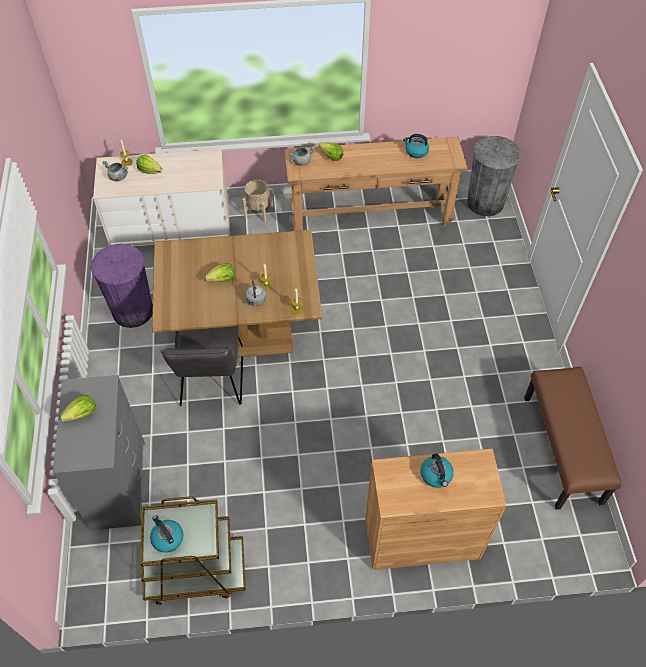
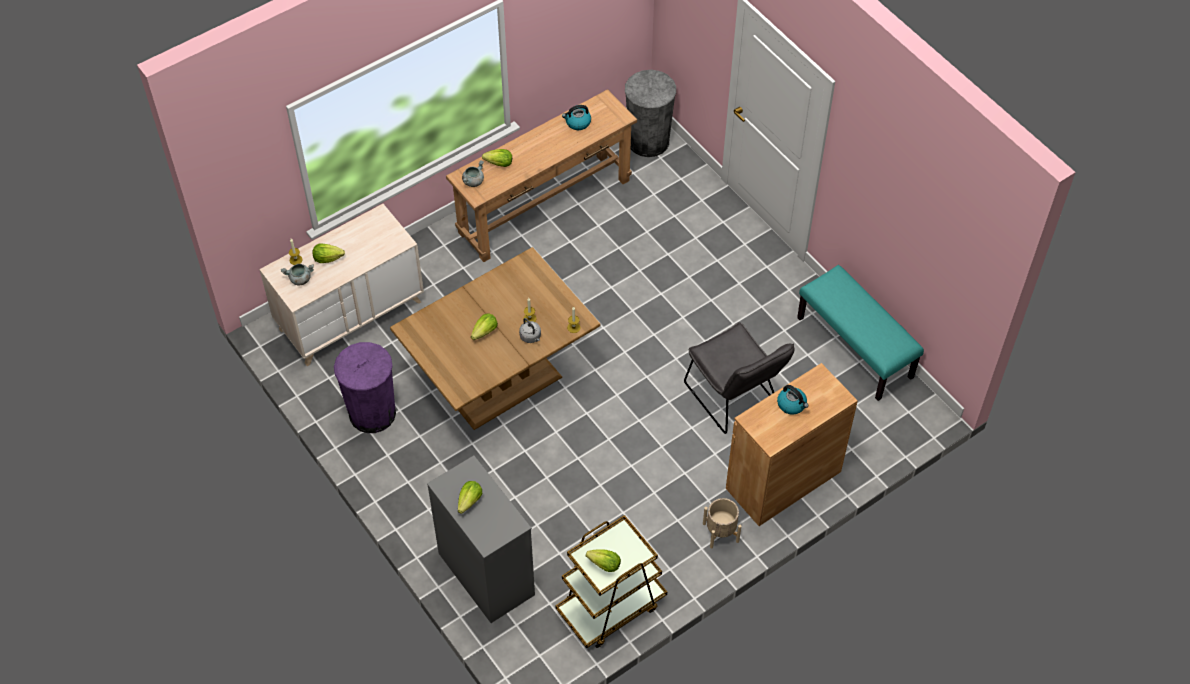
camera: 30 degrees left, 0 degrees up
kettle [150,515,183,553] -> lettuce [586,549,621,572]
grey chair [160,326,243,406] -> grey chair moved to [684,322,795,434]
beige planter [242,180,273,222] -> beige planter moved to [703,498,741,548]
brown bench [524,367,622,510] -> turquoise bench [797,265,924,401]

